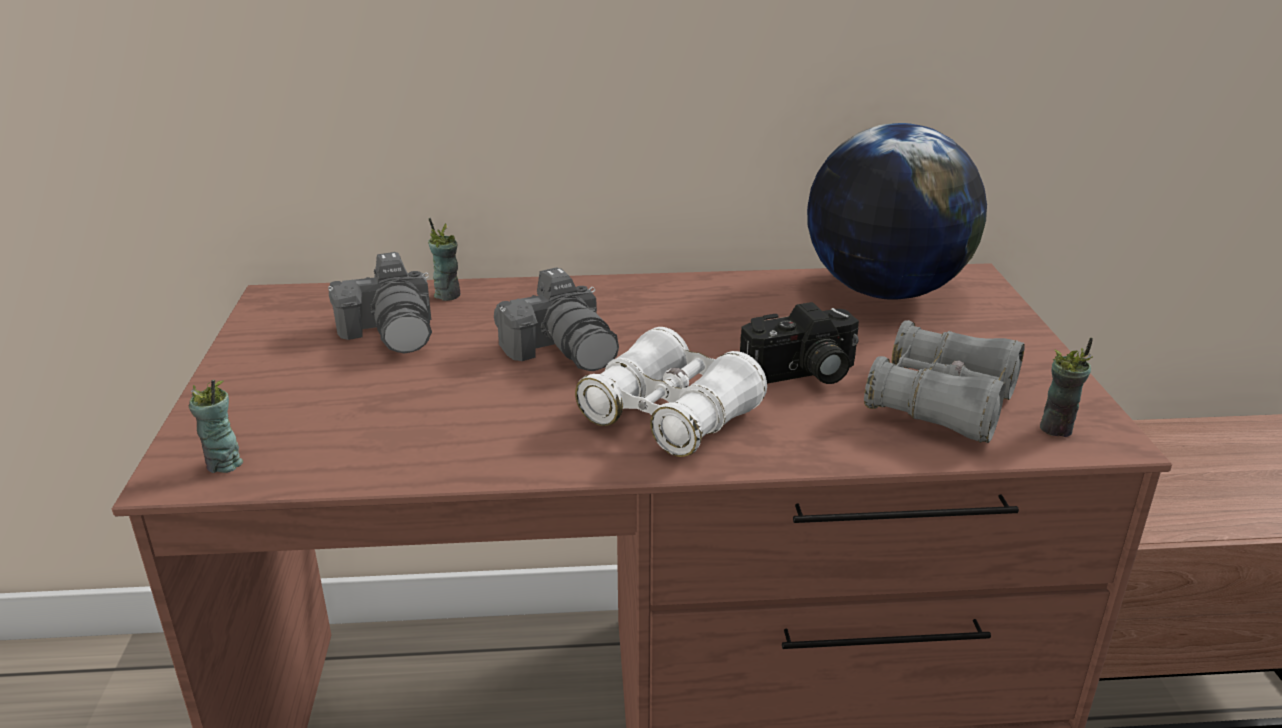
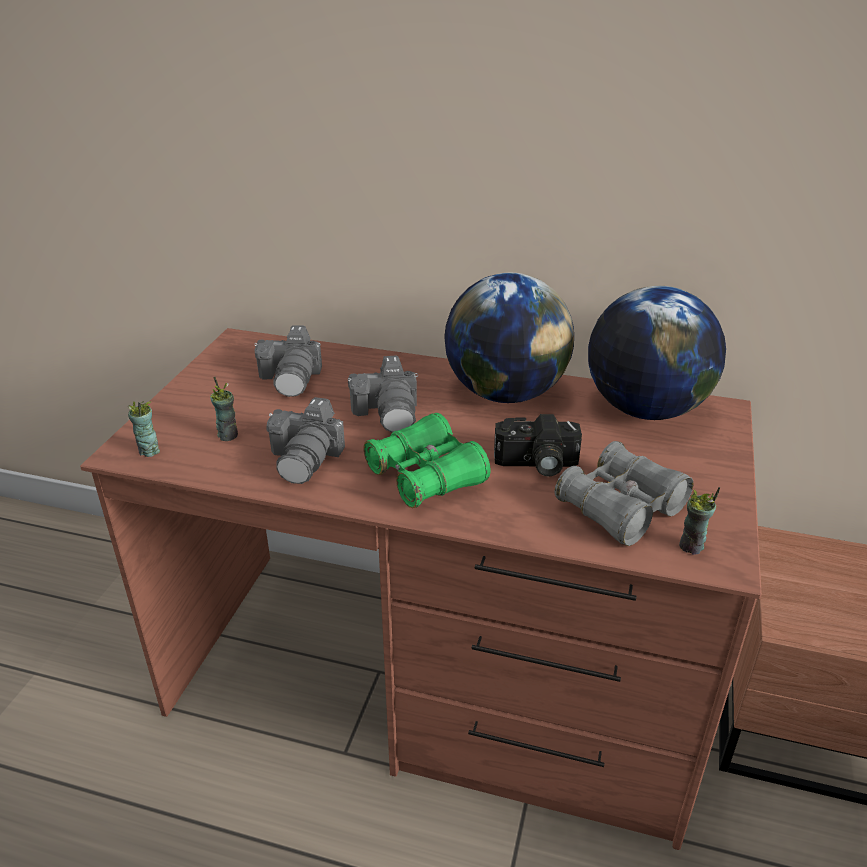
camera: 20 degrees right, 5 degrees up
cup [428,218,460,301] -> cup moved to [210,377,238,441]
white binoculars [575,327,767,457] -> green binoculars [364,413,490,508]
none -> camera [267,397,345,484]
none -> globe [444,273,574,403]

